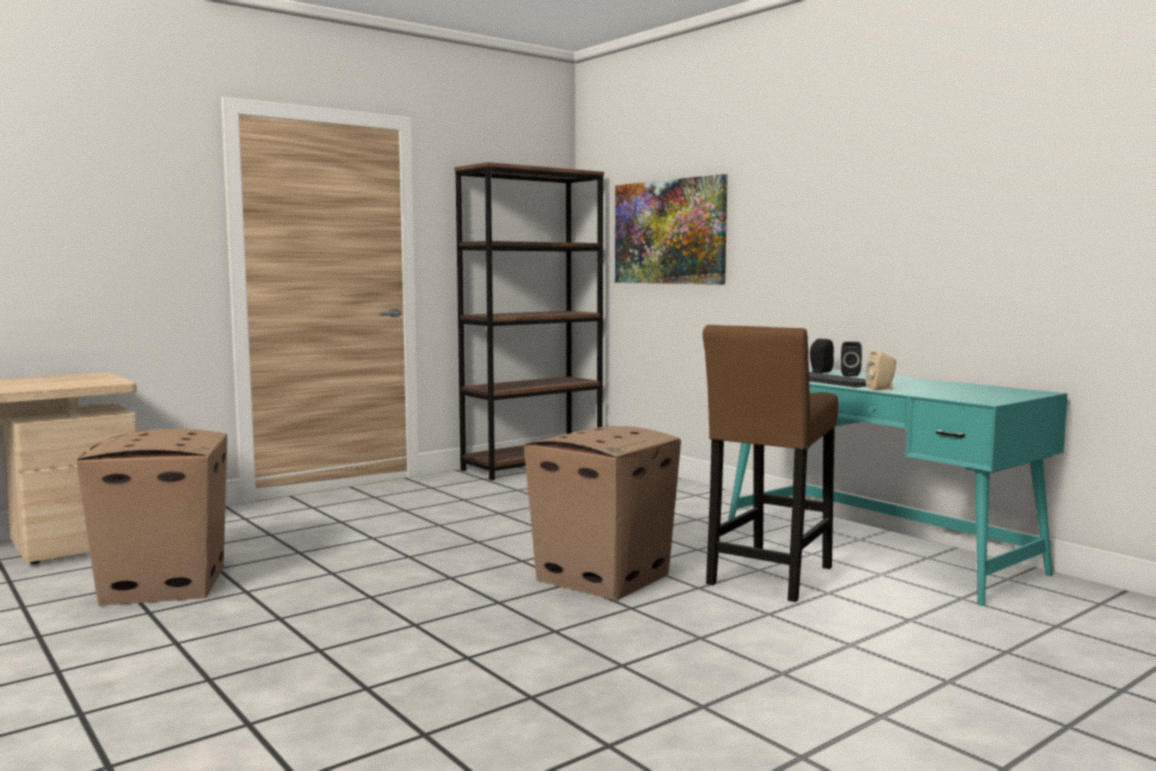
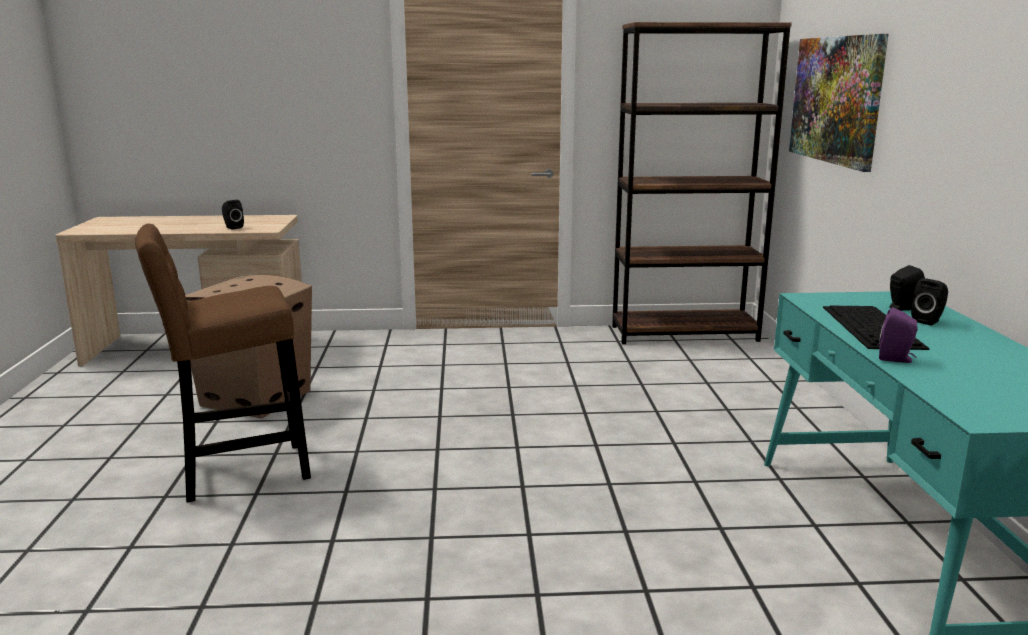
camera: 35 degrees right, 10 degrees up
cardboard box [524,426,681,601] -> none
brown stool [703,325,838,602] -> brown stool moved to [135,224,311,502]
beige speaker [865,350,896,390] -> purple speaker [879,307,918,363]
none -> black speaker [222,200,244,230]

